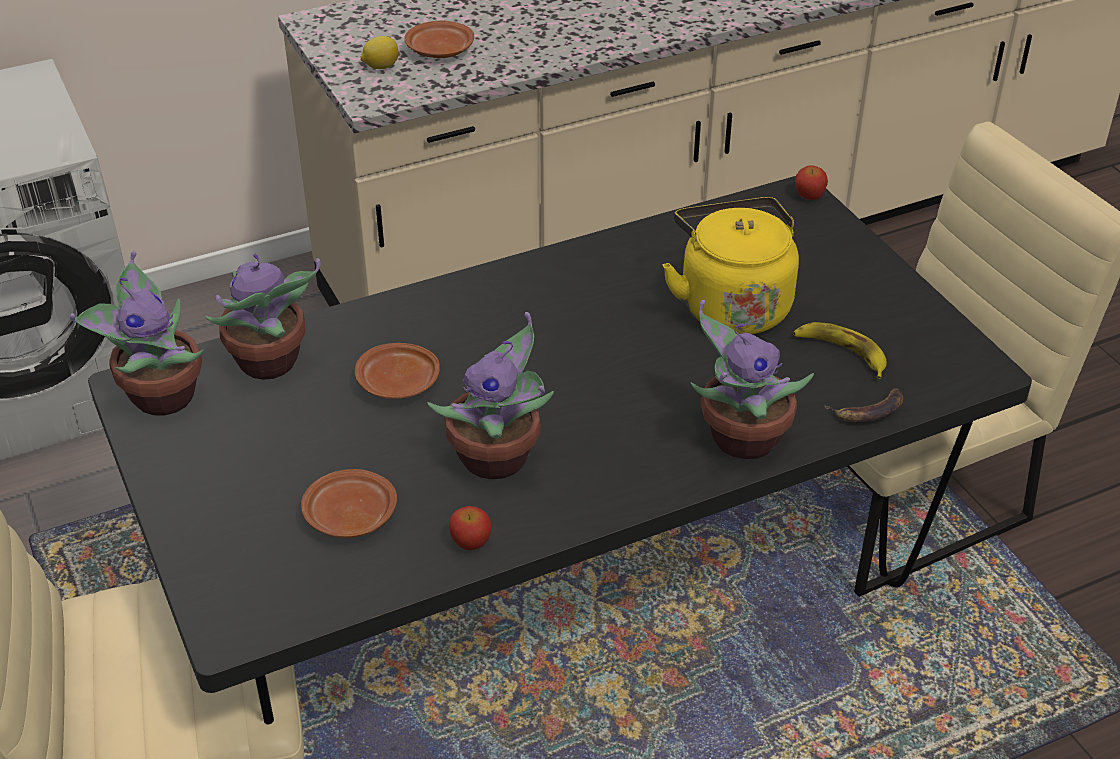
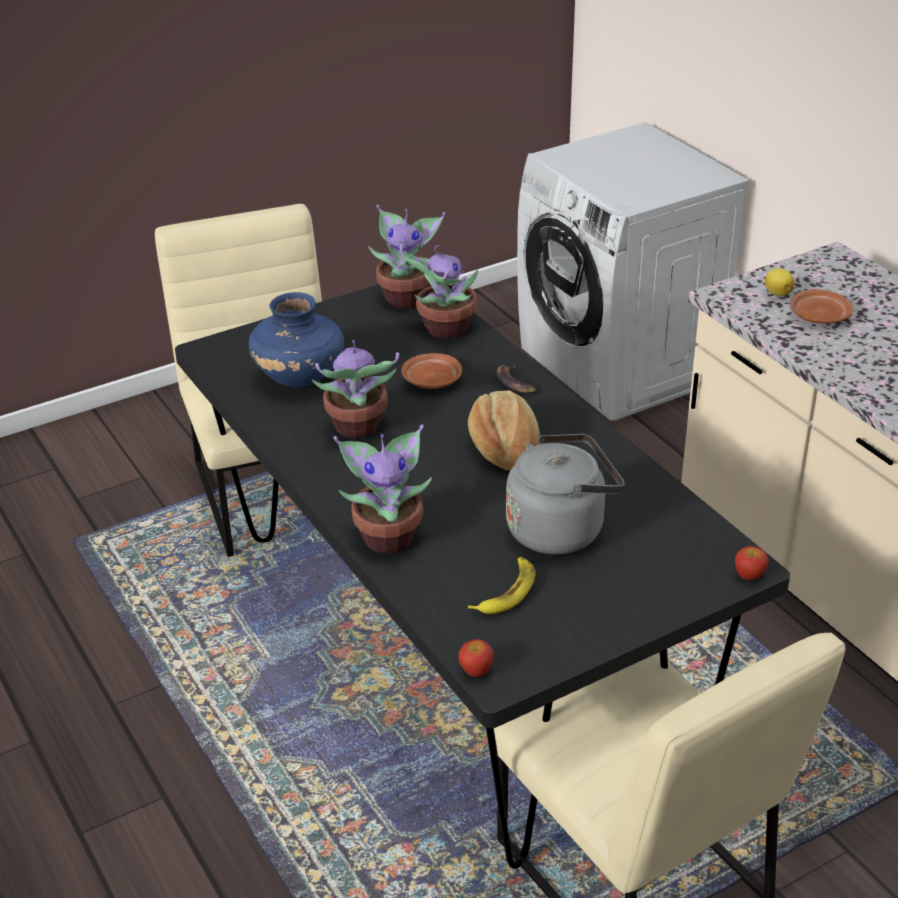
camera: 85 degrees right, 5 degrees down
brown plate [301,469,397,538] -> blue vase [249,292,344,387]
apple [449,506,492,550] -> apple moved to [458,639,494,677]
yellow kettle [662,197,799,334] -> grey kettle [506,434,625,555]
banana [824,388,903,422] -> banana moved to [497,365,536,393]
none -> bread [468,391,540,471]

